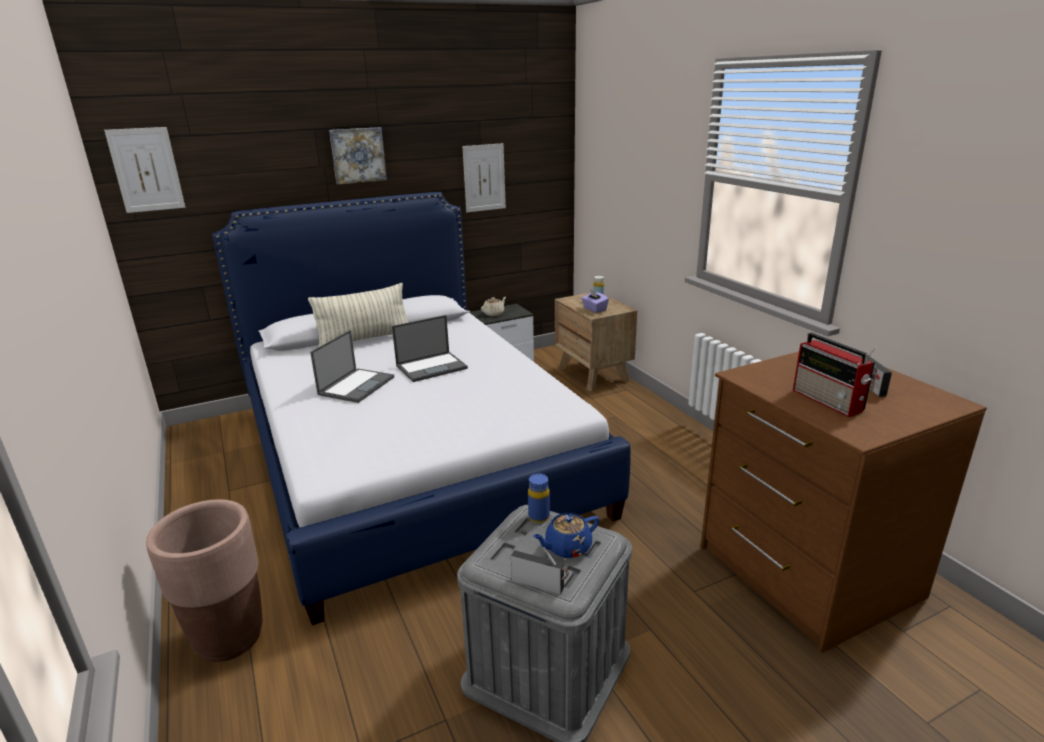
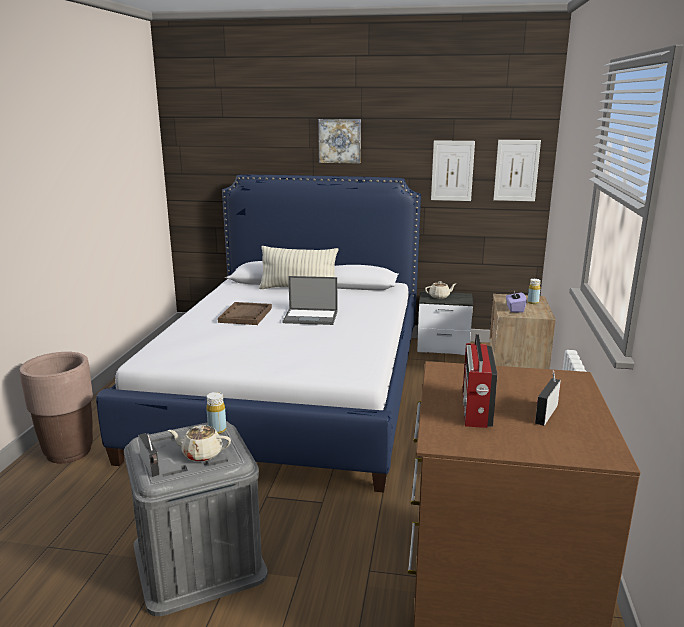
camera: 35 degrees right, 5 degrees down
picture [104,127,185,213] -> picture moved to [493,140,541,201]
laptop [310,330,394,403] -> brown tray [218,302,272,325]
blue bottle [528,474,550,523] -> yellow bottle [206,392,226,434]
blue teapot [533,513,599,558] -> beige teapot [168,425,231,462]

